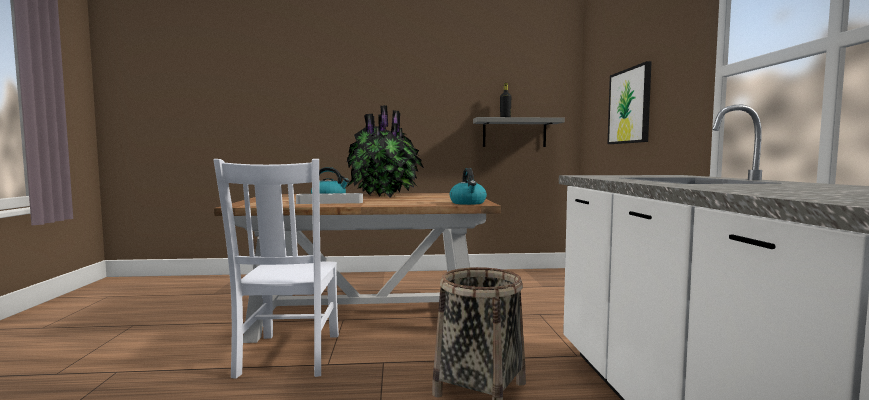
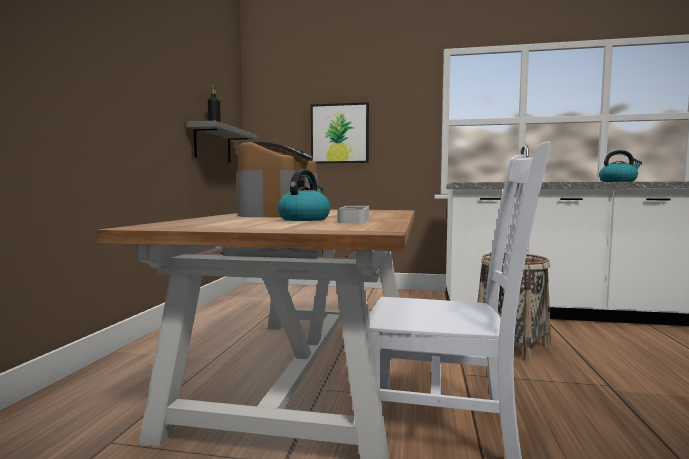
camera: 75 degrees left, 0 degrees up
potted plant [346,105,424,198] -> coffee machine [237,142,318,218]
kettle [449,168,487,205] -> kettle moved to [599,150,642,182]

